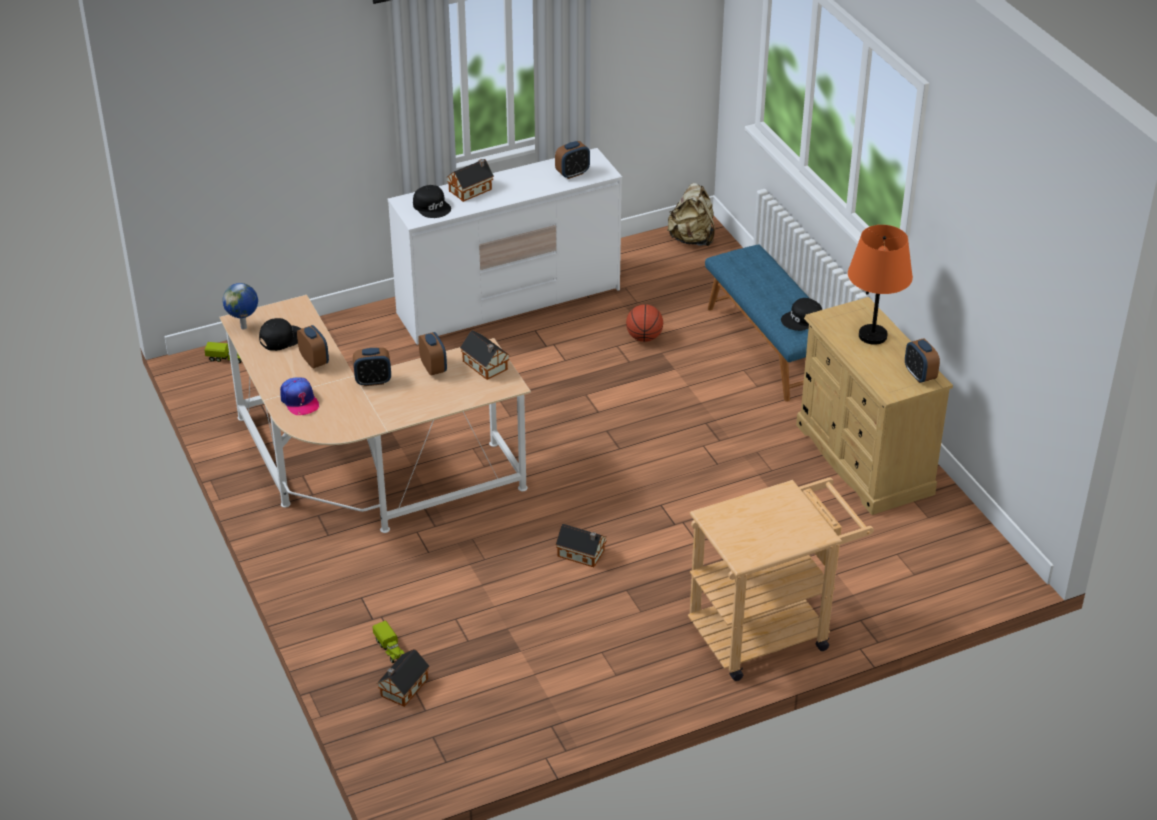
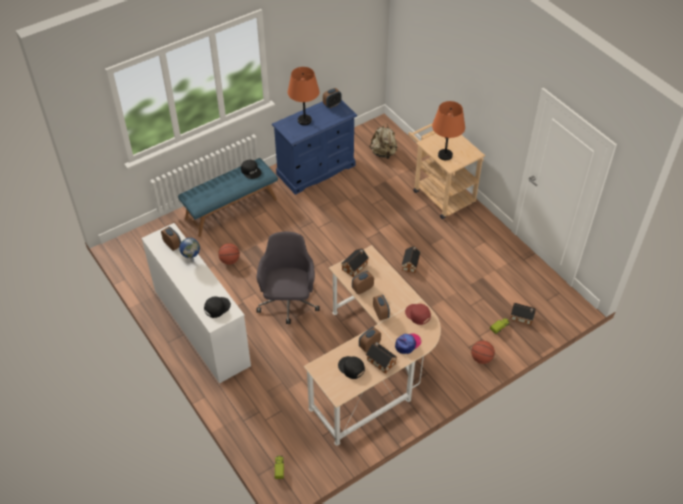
camera: 100 degrees left, 10 degrees up
globe [222,283,258,330] -> globe moved to [179,238,200,262]
toy house [446,159,494,202] -> toy house moved to [366,342,397,374]
beige backpack [667,183,715,246] -> beige backpack moved to [369,124,398,159]
beige dresser [796,297,953,515] -> blue dresser [272,100,357,195]
none -> grey office chair [257,232,319,324]
none -> red cap [405,304,431,325]
none -> orange table lamp [432,101,465,160]
none -> basketball [471,341,495,364]

